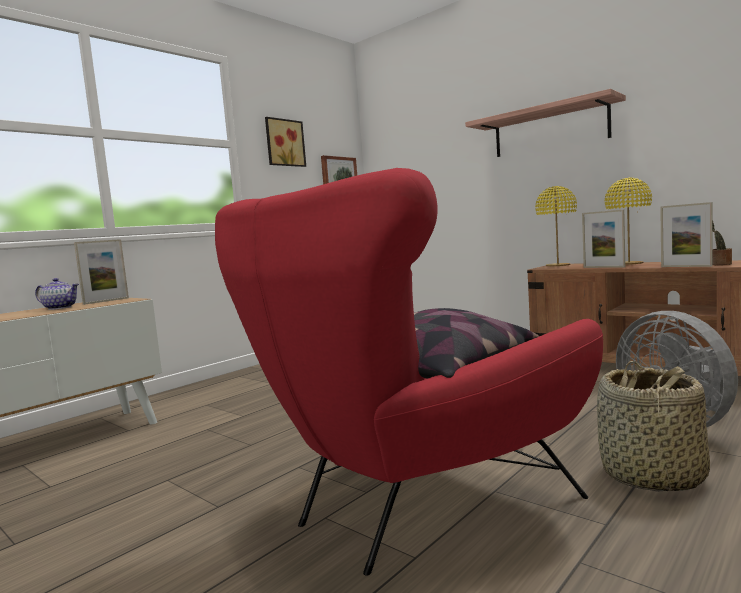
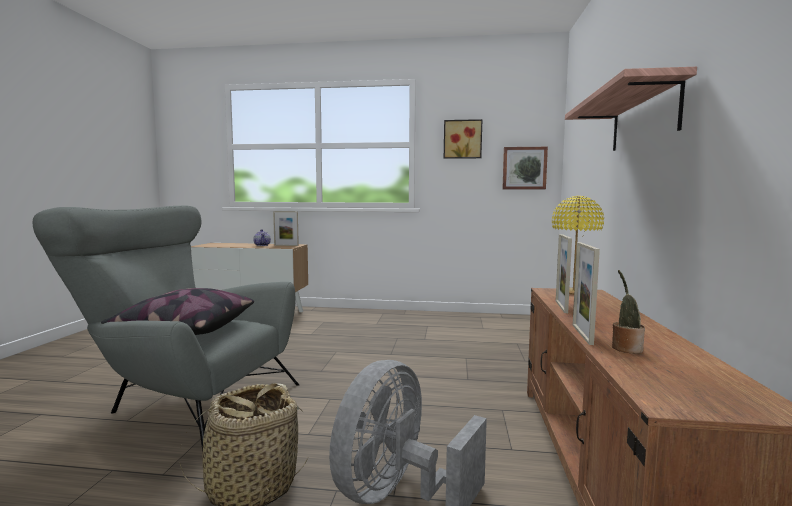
camera: 55 degrees right, 0 degrees up
red armchair [215,168,603,575] -> grey armchair [33,205,299,452]
yellow table lamp [605,178,652,265] -> none

